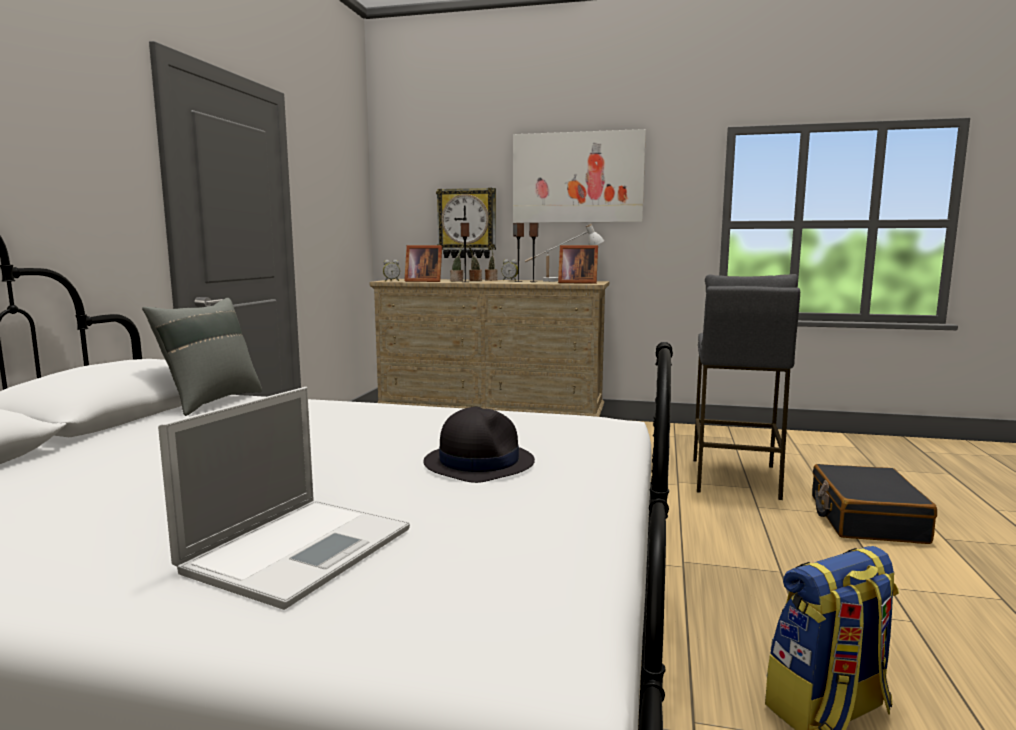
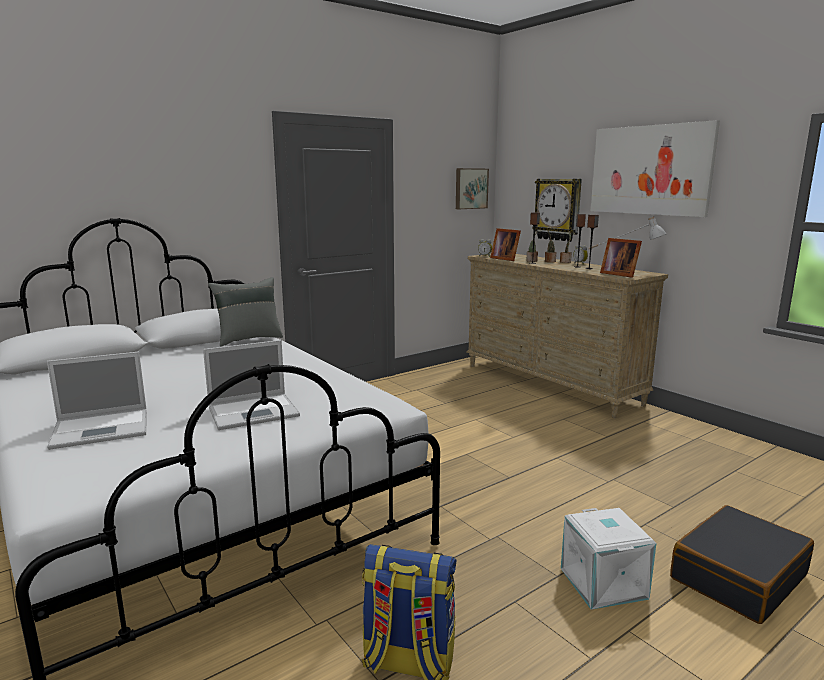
camera: 40 degrees right, 5 degrees up
black hat [423,407,535,483] -> laptop [203,340,300,430]
grey stool [693,274,800,500] -> none
none -> picture [456,168,489,209]
none -> white storage box [561,508,656,610]

